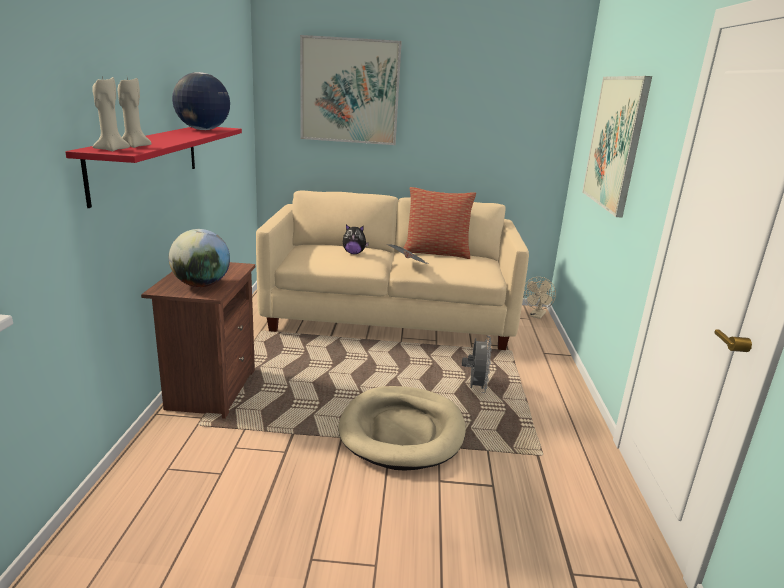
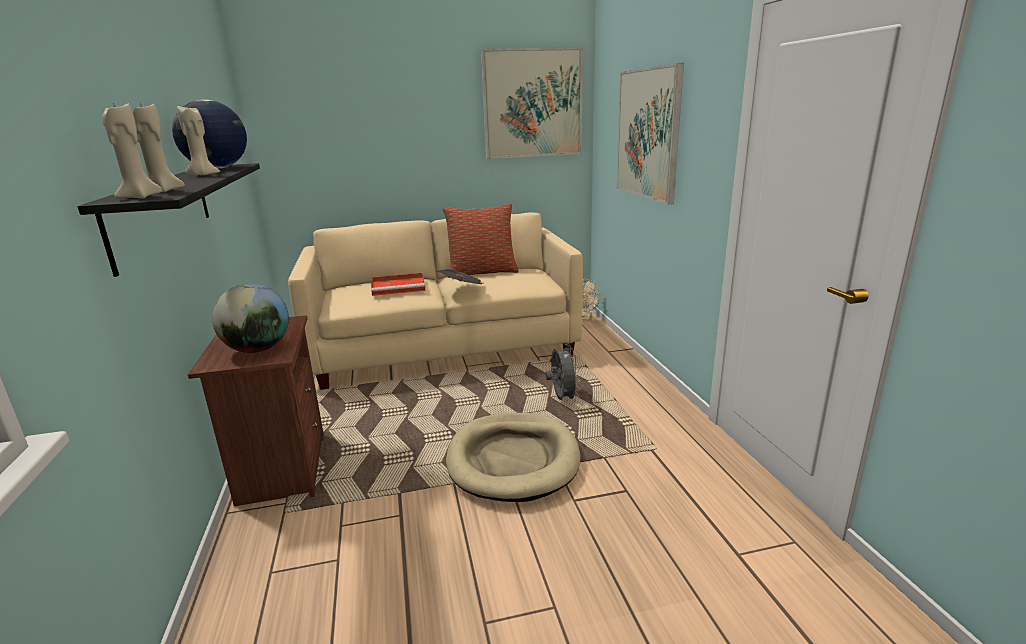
camera: 15 degrees left, 0 degrees up
red shelf [65,127,242,208] -> black shelf [77,163,260,277]
picture [300,35,402,145] -> picture moved to [481,47,583,159]
plush toy [343,224,369,254] -> red tray [371,273,426,296]
none -> beige candle [177,104,220,175]

